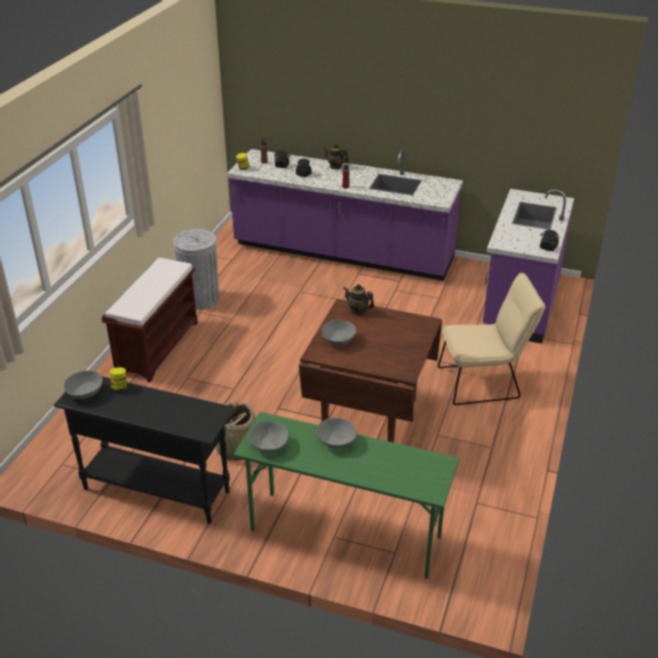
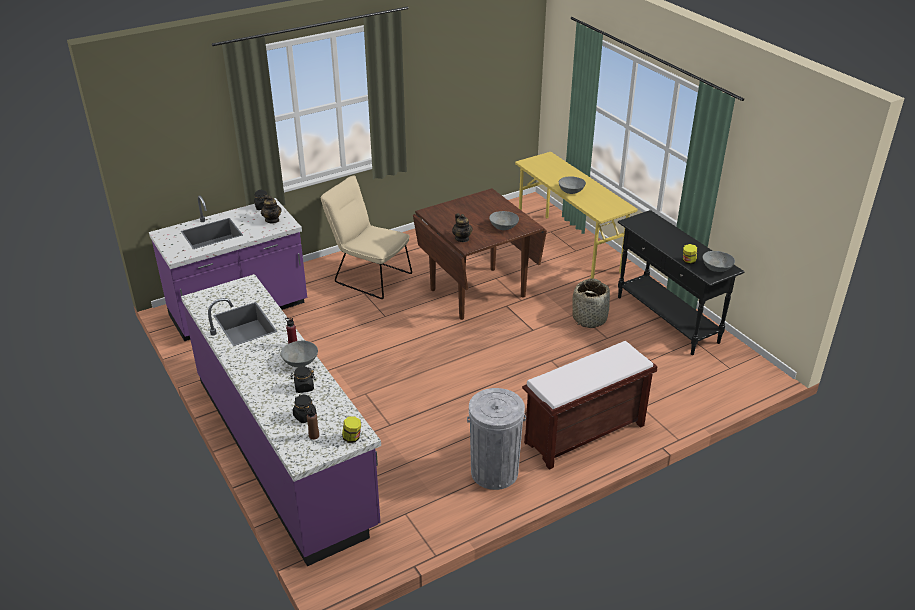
camera: 140 degrees left, 0 degrees up
green desk [234,412,459,579] -> yellow desk [515,152,638,279]
grey bowl [249,421,289,453] -> grey bowl moved to [281,341,318,367]
teapot [324,143,349,169] -> teapot moved to [261,195,282,223]

